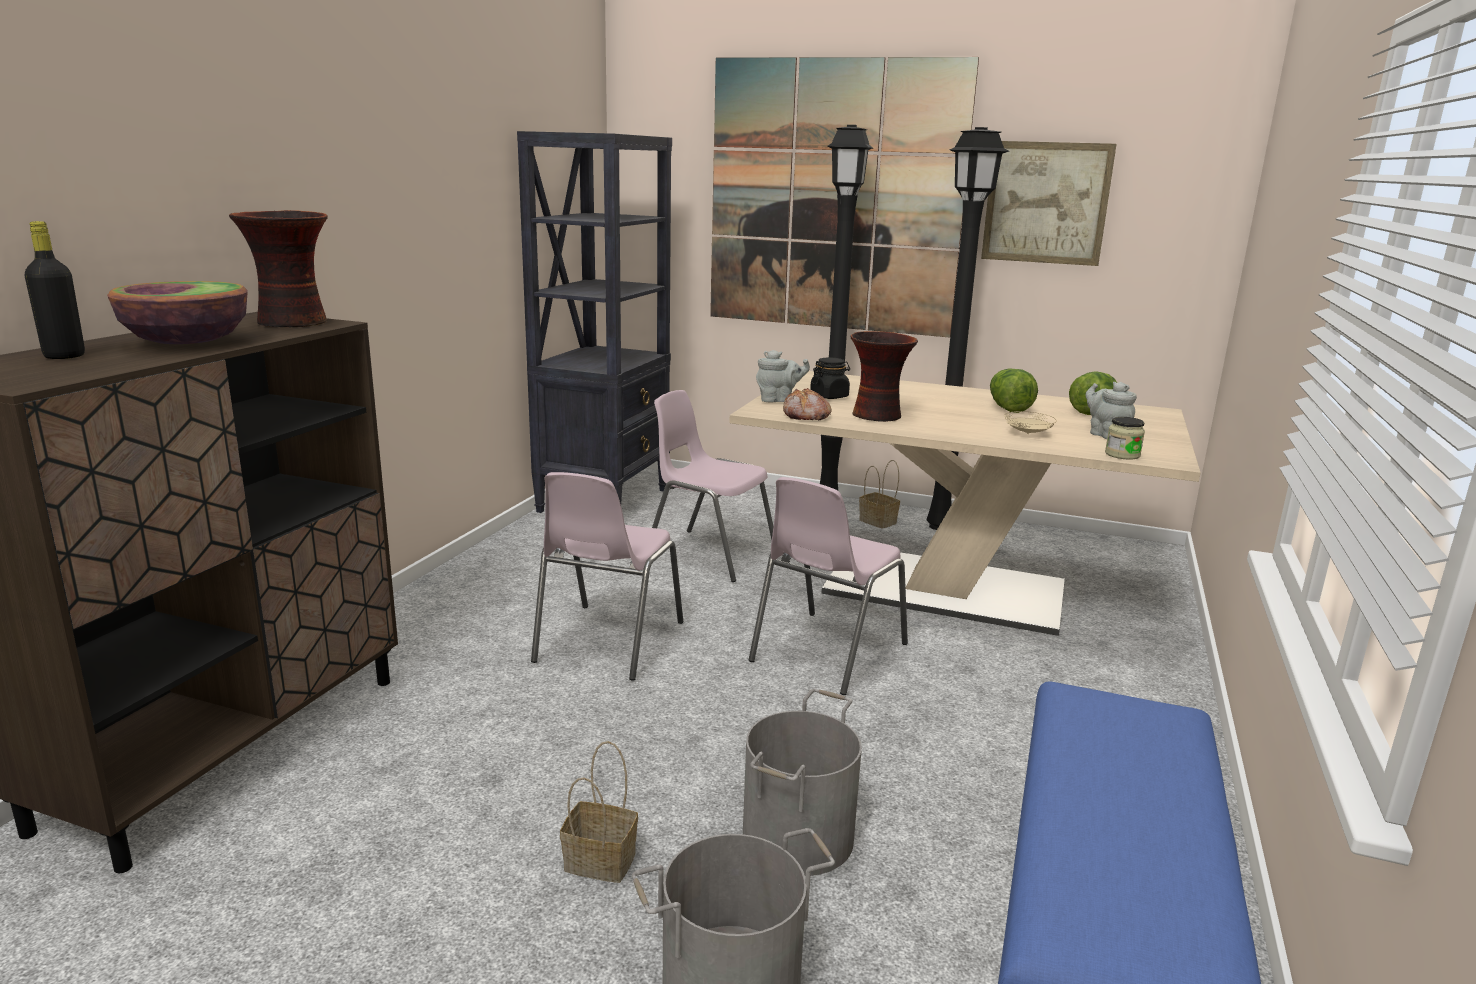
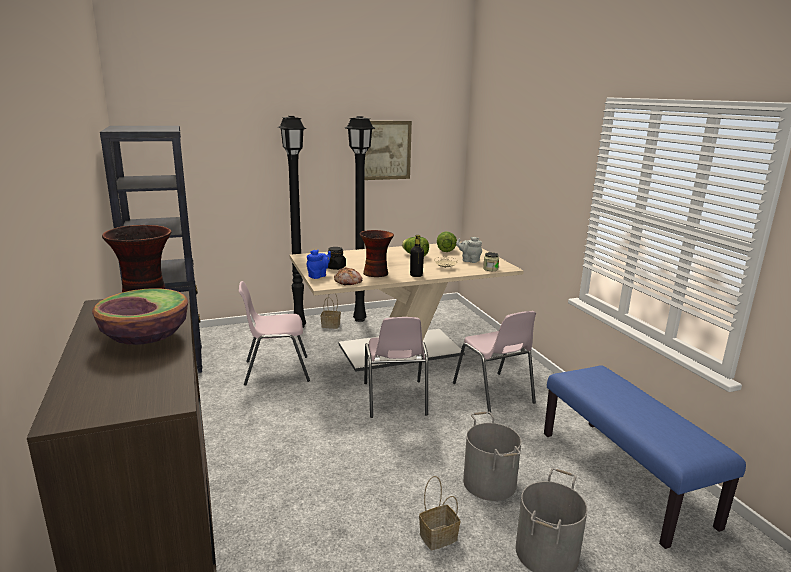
camera: 40 degrees left, 0 degrees up
black bottle [25,221,85,359] -> black bottle moved to [410,235,424,277]
pink chair [531,472,683,681] -> pink chair moved to [453,311,536,414]
picture [710,57,979,337] -> none
grey teapot [756,350,810,402] -> blue teapot [307,250,331,279]

